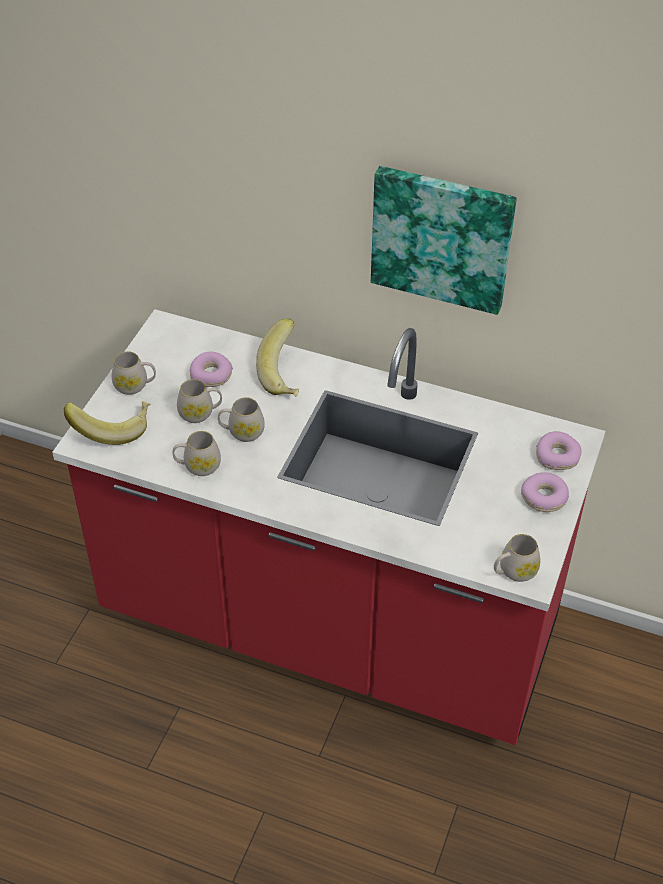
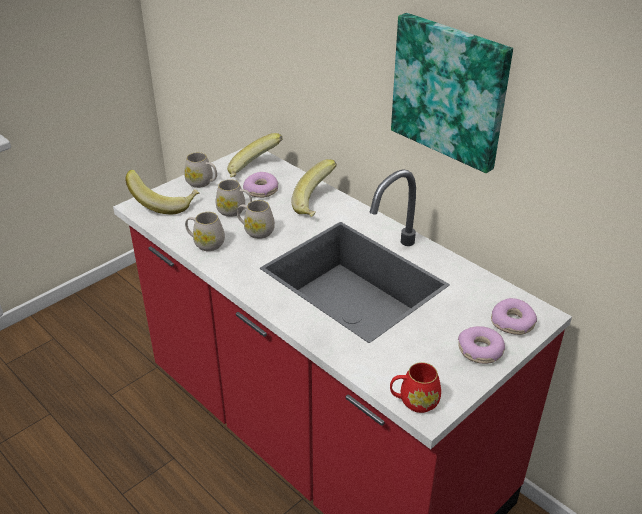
camera: 25 degrees right, 10 degrees down
white mug [494,534,540,582] -> red mug [390,362,441,413]
none -> banana [227,133,283,177]

